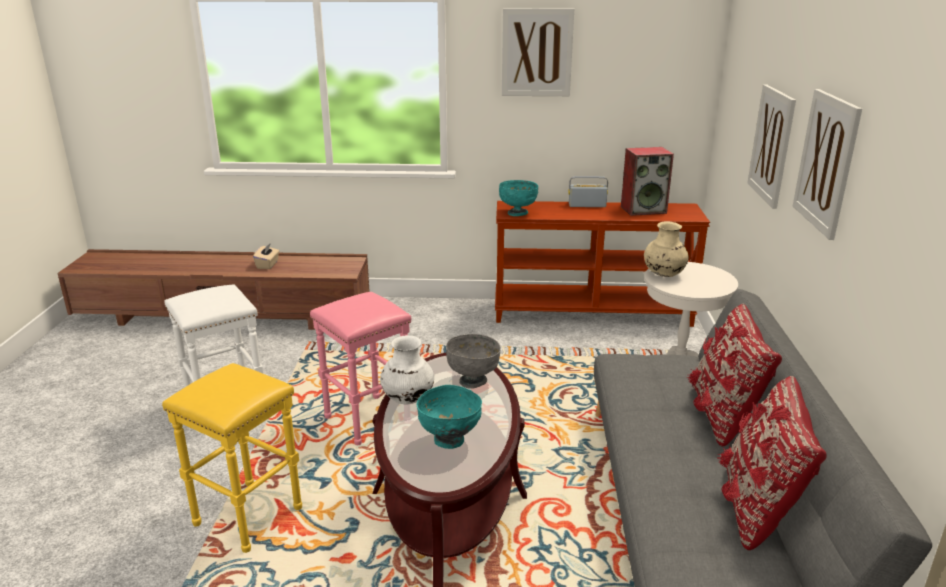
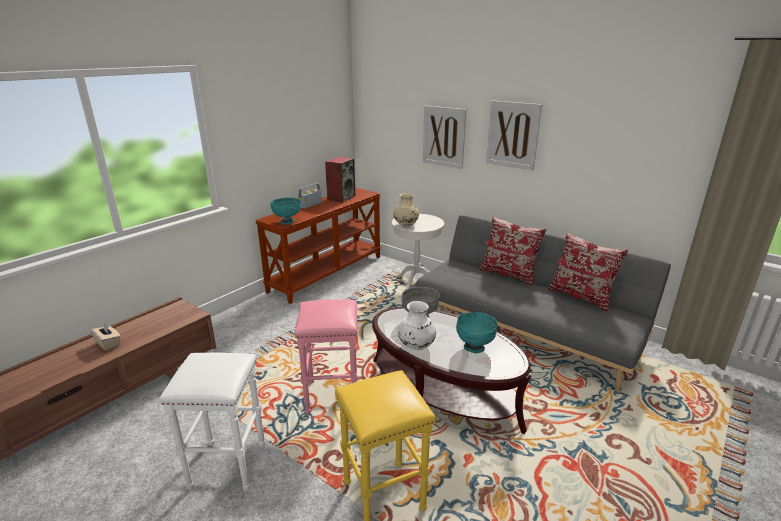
camera: 55 degrees left, 0 degrees up
picture [502,8,574,96] -> none

